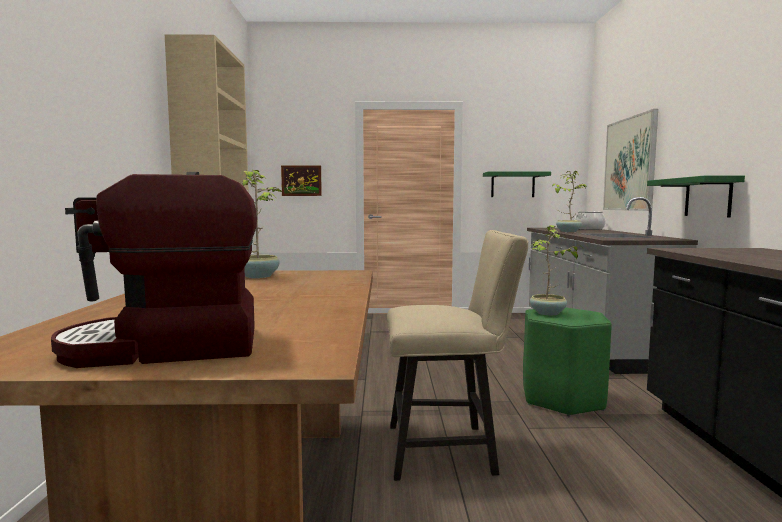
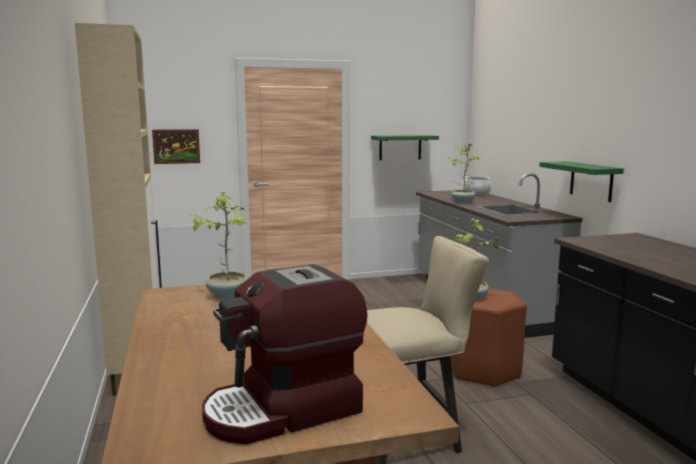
camera: 15 degrees left, 5 degrees up
green stool [523,307,612,417] -> brown stool [450,289,527,388]
picture [603,109,658,211] -> none

